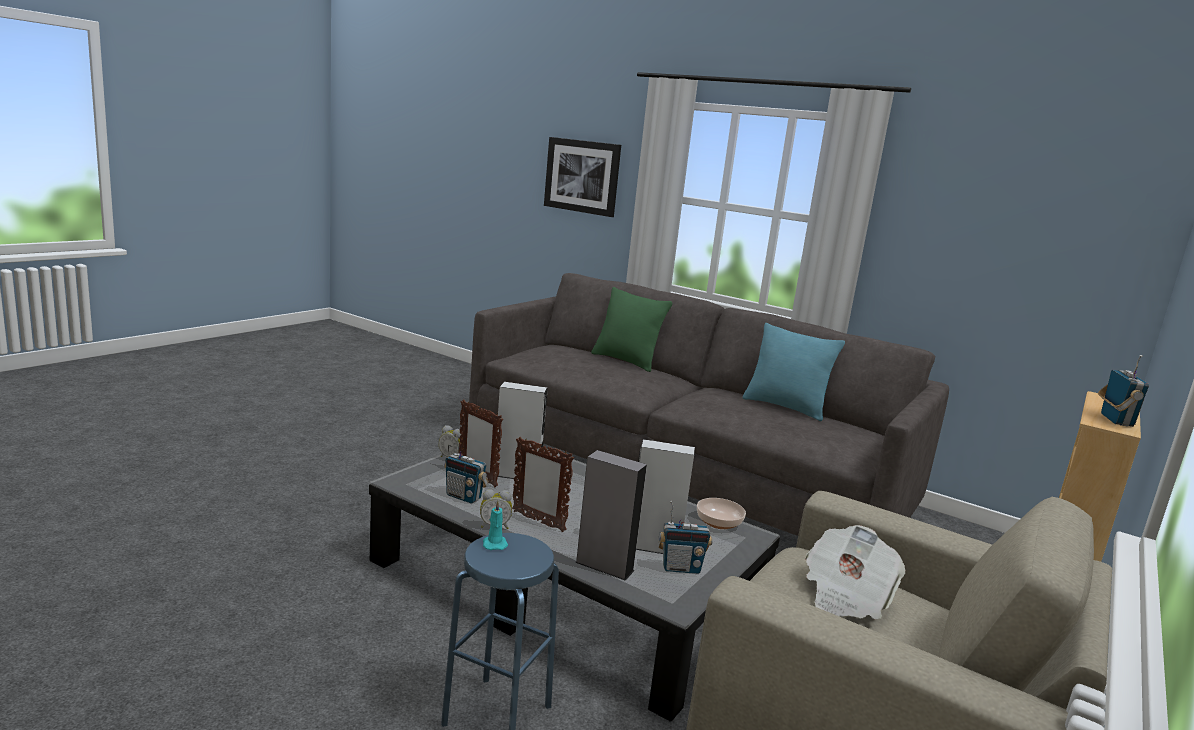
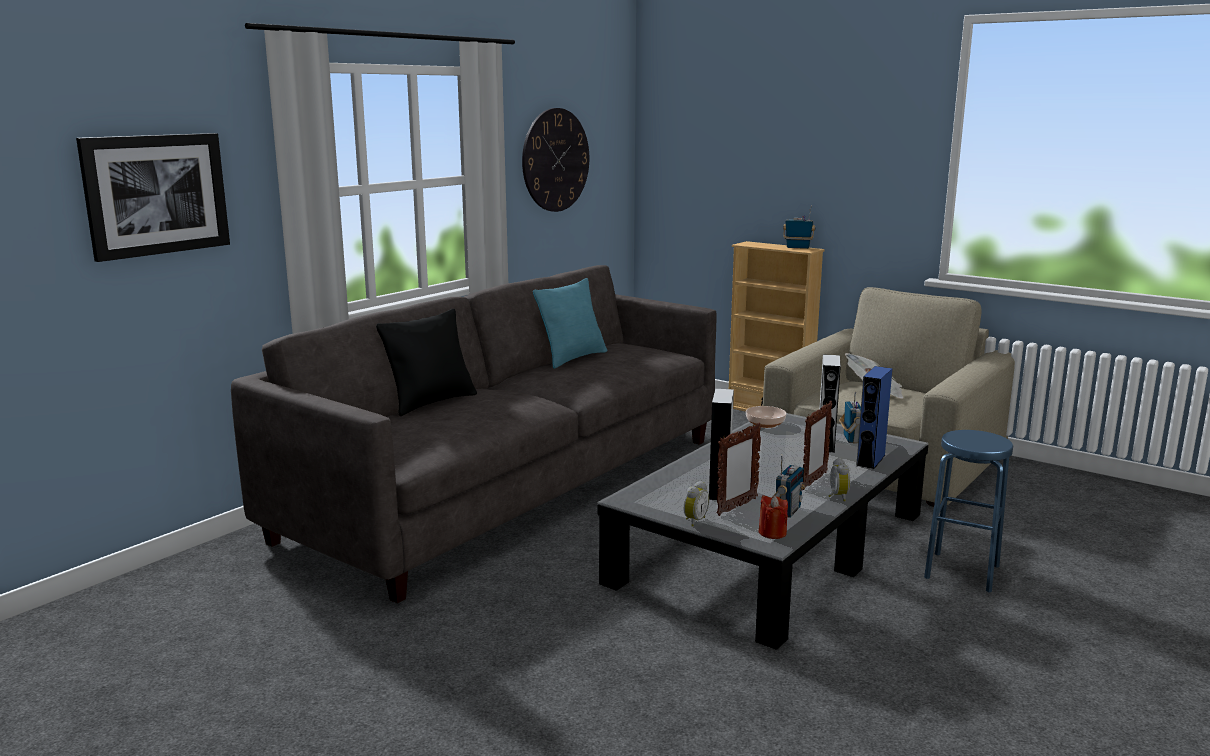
camera: 85 degrees left, 0 degrees up
turquoise candle [483,501,508,550] -> none
grey speaker [575,450,647,580] -> blue speaker [856,366,892,469]
green pillow [591,287,672,372] -> black pillow [376,308,477,416]
none -> wall clock [522,108,589,212]
none -> red candle [759,495,788,539]

